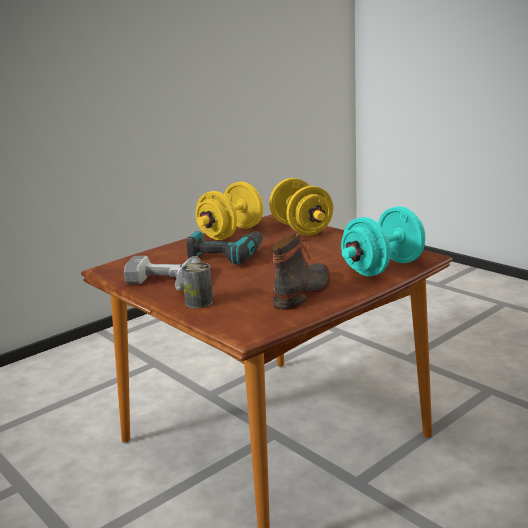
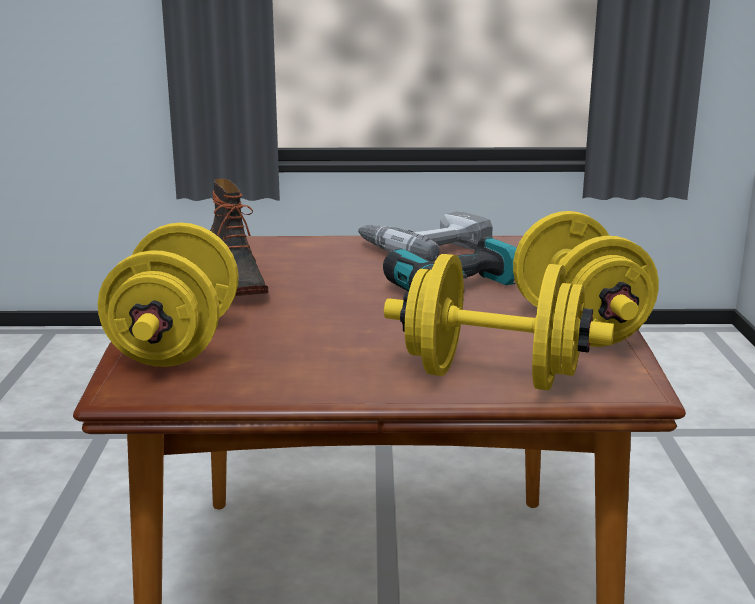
camera: 130 degrees right, 0 degrees up
can [182,262,213,308] -> none
turquoise dumbbell [341,206,425,276] -> yellow dumbbell [98,223,239,367]

